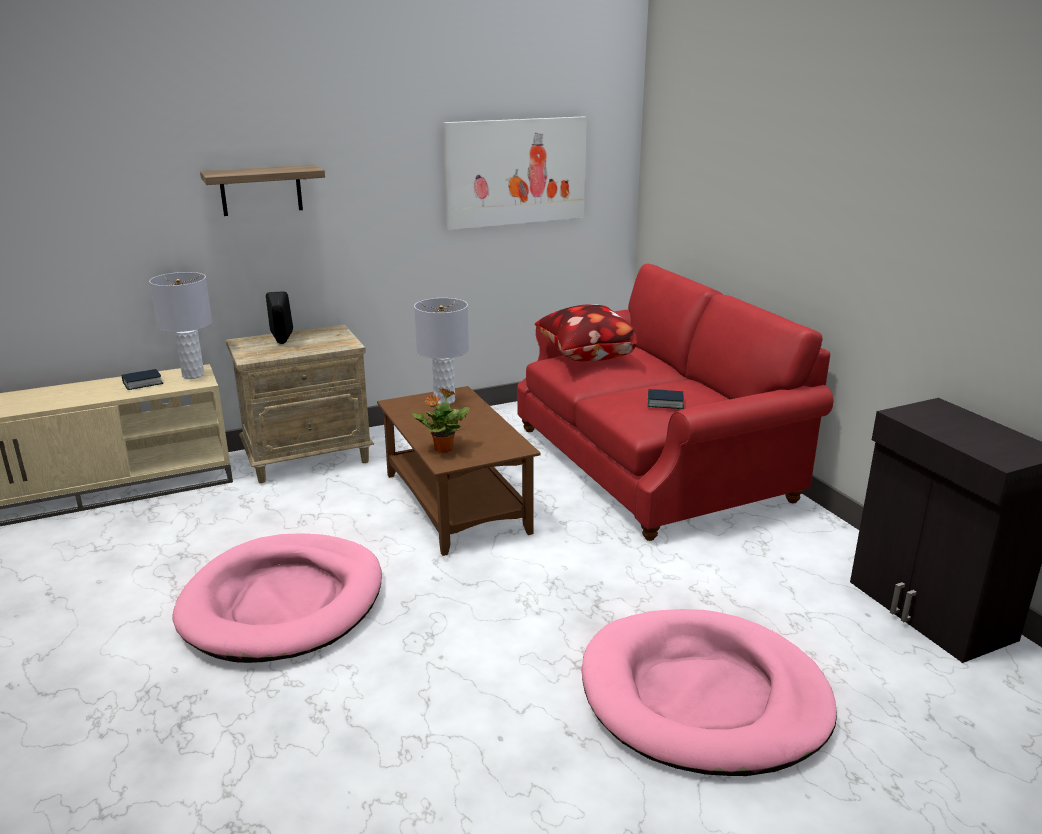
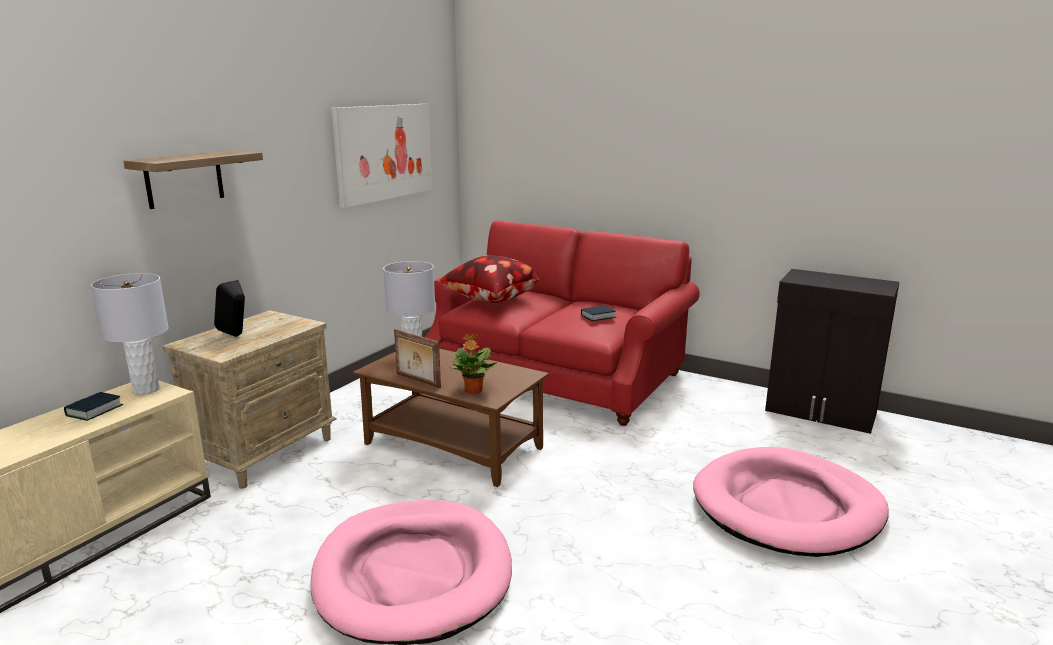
camera: 35 degrees left, 5 degrees down
none -> picture frame [394,329,441,388]

